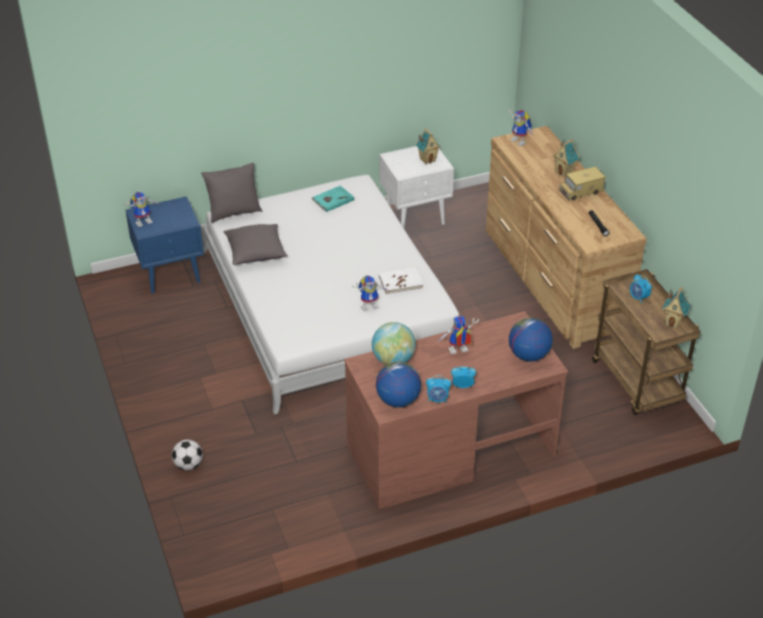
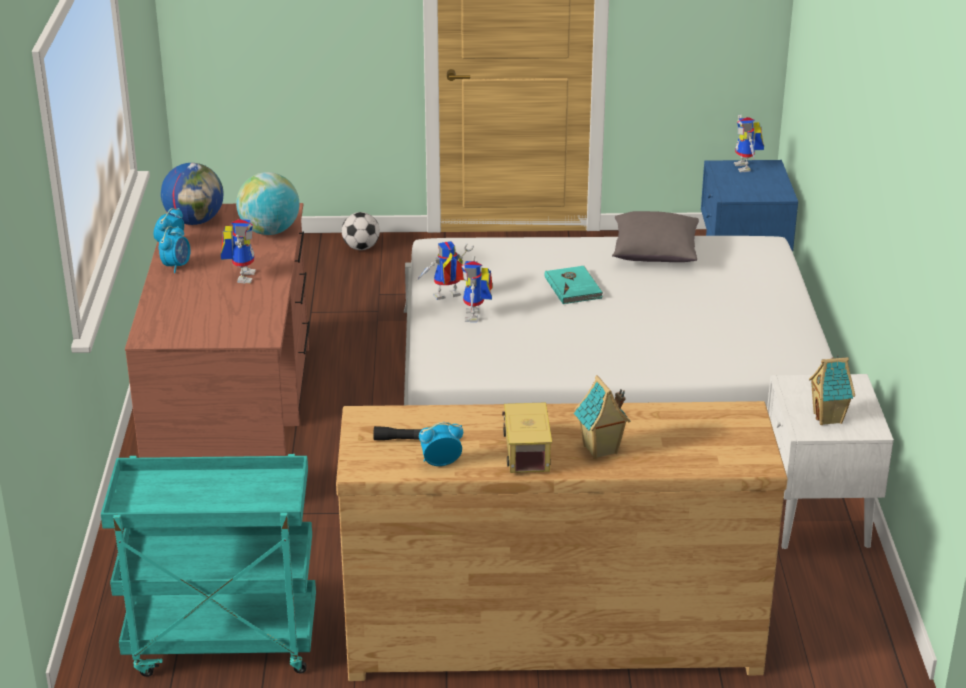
camera: 110 degrees right, 10 degrees down
grey pillow [201,163,262,223] -> none
turquoise book [311,186,354,212] -> turquoise book moved to [545,266,603,304]
white book [379,267,423,294] -> none
toy robot [508,108,533,146] -> toy robot moved to [416,241,474,300]
globe [509,318,553,361] -> none
brown cart [592,269,700,415] -> turquoise cart [101,454,316,677]
alarm clock [630,274,652,303] -> alarm clock moved to [419,422,463,466]
toy house [662,287,690,329] -> none

